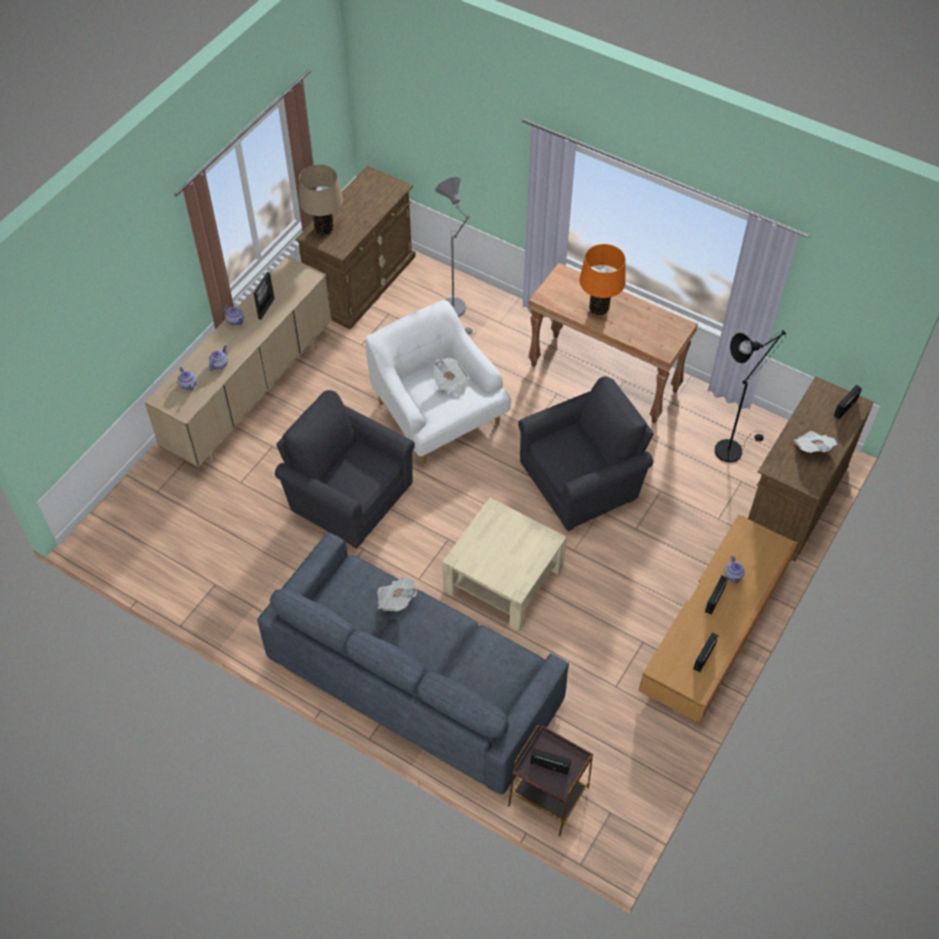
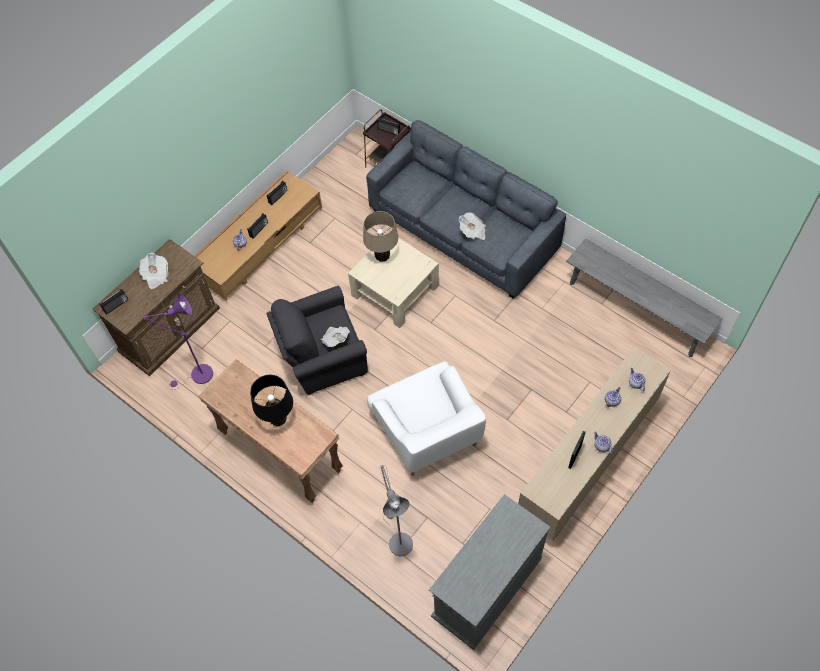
camera: 170 degrees left, 5 degrees up
grey armchair [275,390,415,549] -> none
brown dresser [296,166,416,330] -> grey dresser [429,494,550,650]
beige table lamp [299,164,343,235] -> beige table lamp moved to [363,211,398,262]
newspaper [432,358,470,397] -> newspaper moved to [321,326,350,347]
orange table lamp [579,244,626,315] -> black table lamp [250,375,293,426]
black floor lamp [715,330,786,462] -> purple floor lamp [143,293,213,389]
none -> grey bench [566,239,723,357]

